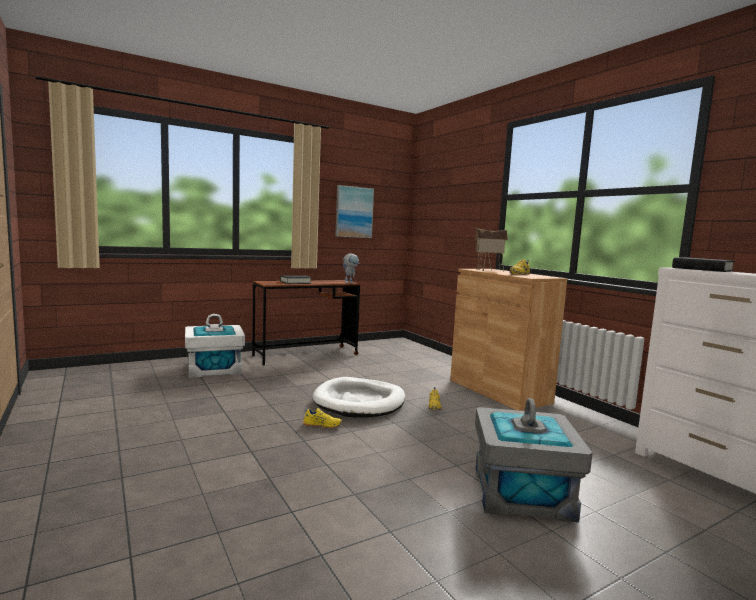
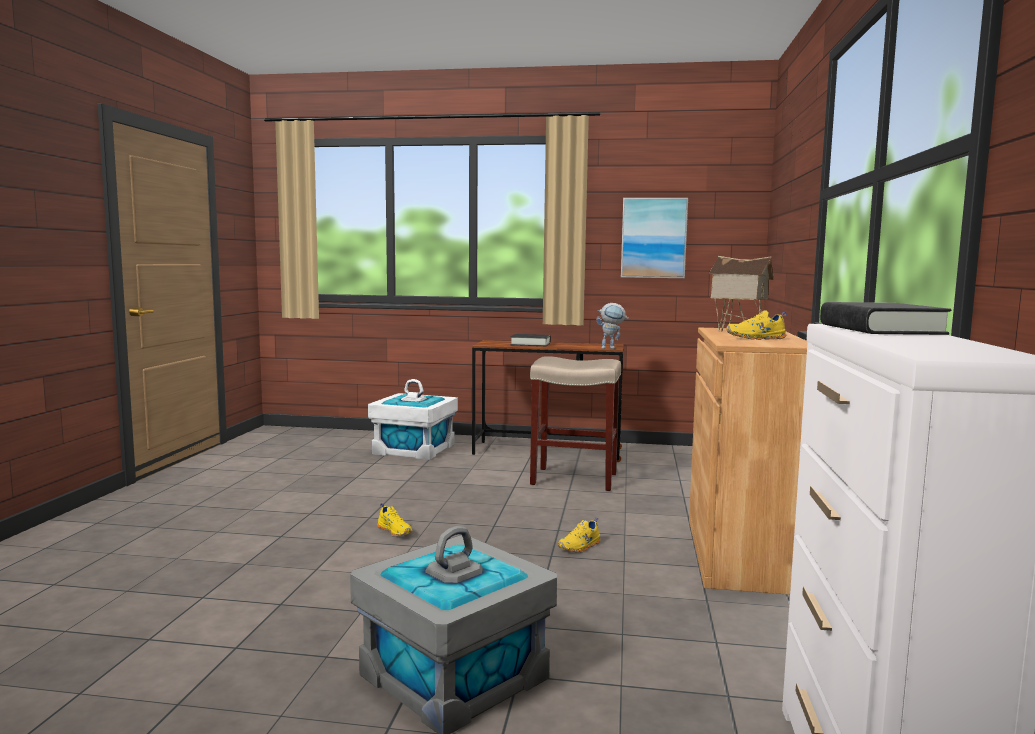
camera: 40 degrees right, 0 degrees up
white dog bed [312,377,405,417] -> none
none -> beige stool [530,356,621,491]

